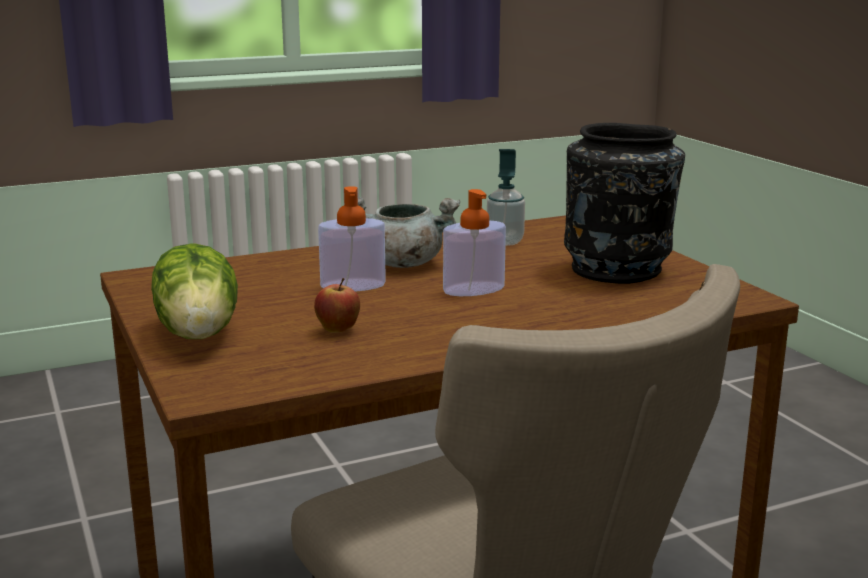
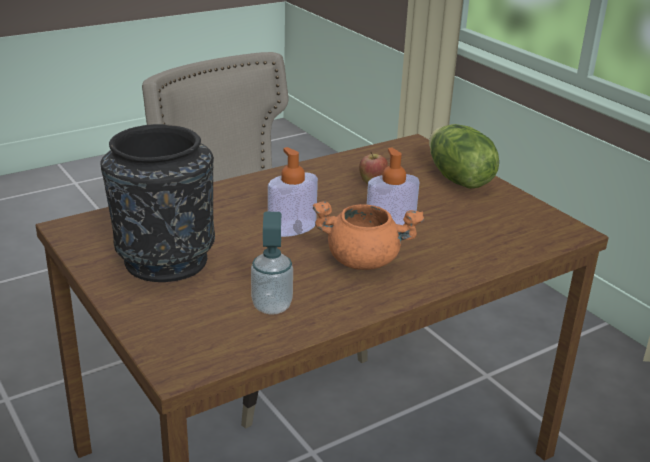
camera: 170 degrees right, 10 degrees up
grey cooking pot [358,196,460,268] -> orange cooking pot [313,201,424,270]

